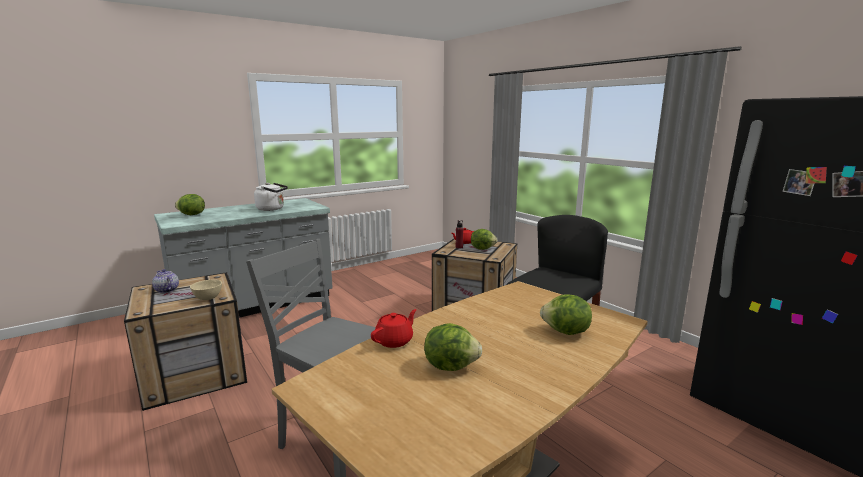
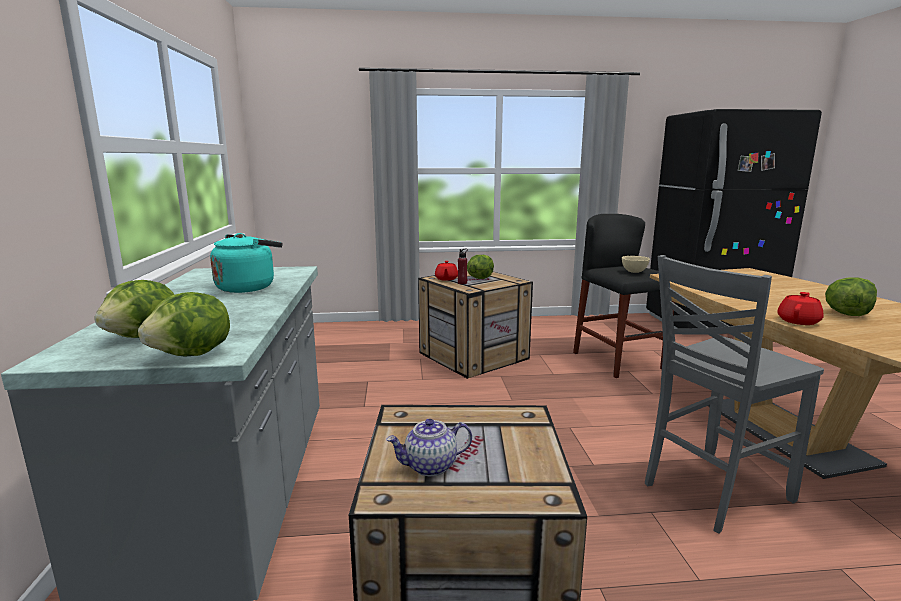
camera: 60 degrees left, 0 degrees up
beige bowl [190,279,222,300] -> beige bowl moved to [622,256,650,273]
white kettle [254,183,288,211] -> turquoise kettle [210,233,282,293]
red teapot [371,309,417,348] -> red teapot turned 60 degrees clockwise [778,292,824,325]
lettuce [540,294,592,335] -> lettuce moved to [138,292,230,357]

